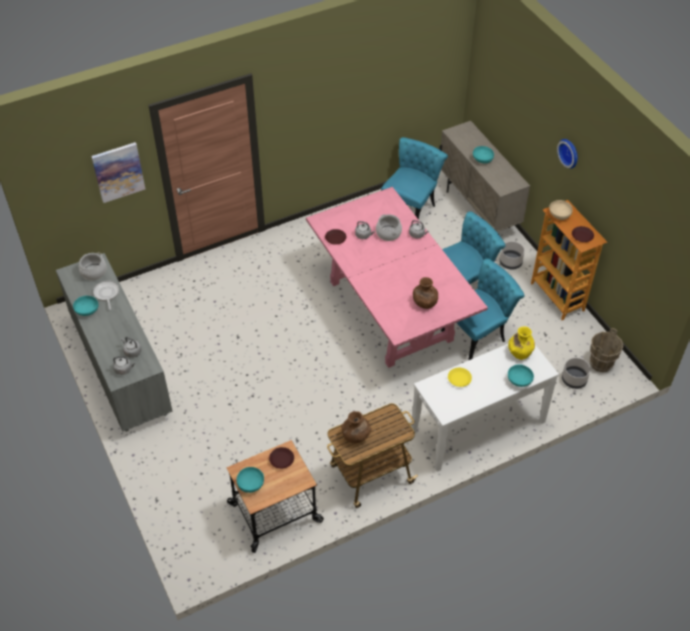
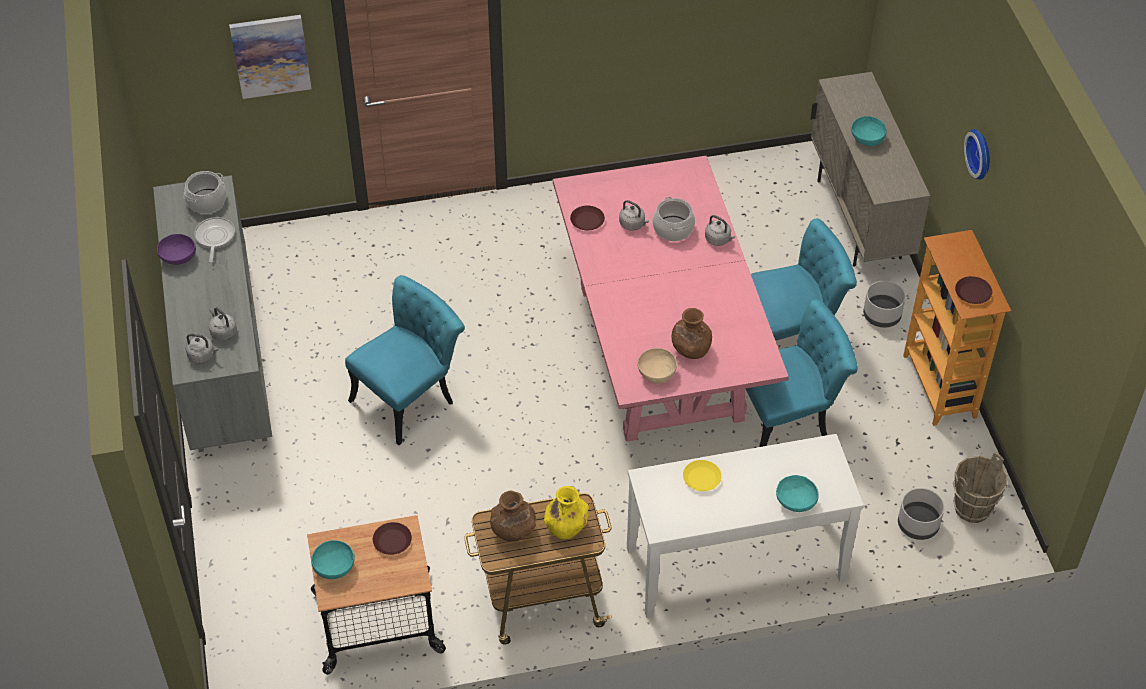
camera: 15 degrees right, 0 degrees up
turquoise bowl [73,296,99,316] -> purple bowl [157,234,196,265]
turquoise chair [381,137,448,220] -> turquoise chair moved to [345,275,465,445]
yellow vase [508,326,535,360] -> yellow vase moved to [544,486,589,540]
beige bowl [549,200,573,220] -> beige bowl moved to [638,348,677,384]

